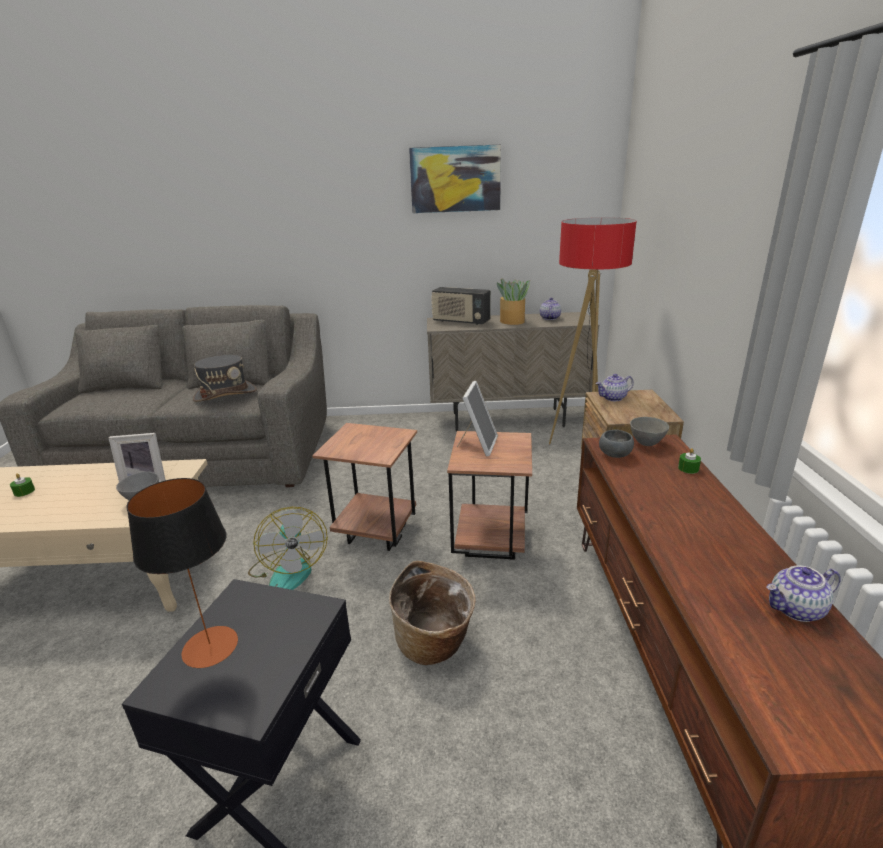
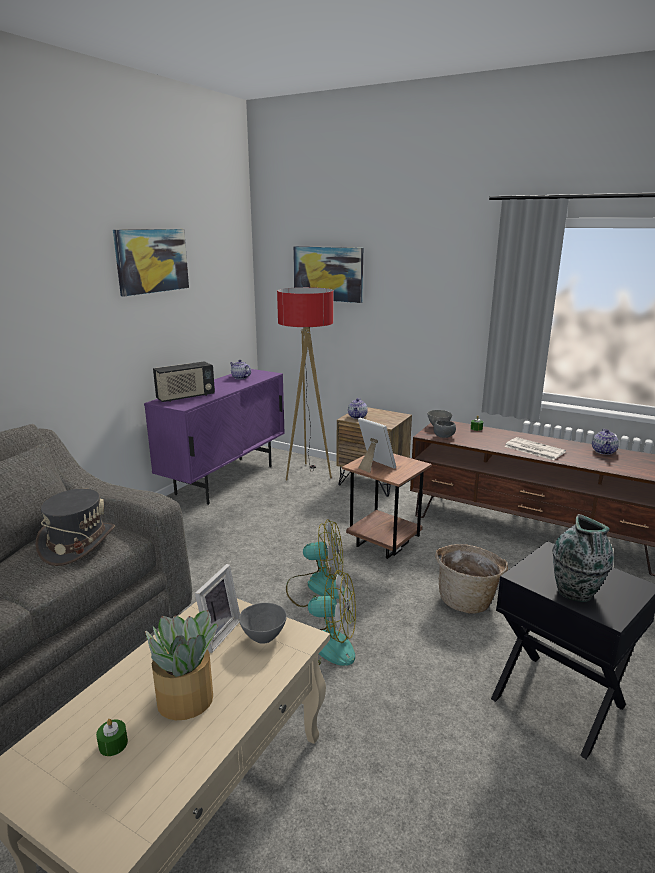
camera: 60 degrees left, 5 degrees down
table lamp [126,478,238,668] -> vase [552,514,614,602]
brown side table [312,423,417,551] -> fan [286,519,345,607]
beige cabinet [427,312,599,432] -> purple cabinet [144,369,285,505]
potted plant [497,278,530,325] -> potted plant moved to [145,610,218,720]
none -> picture [293,246,363,303]
none -> newspaper [504,437,566,460]

